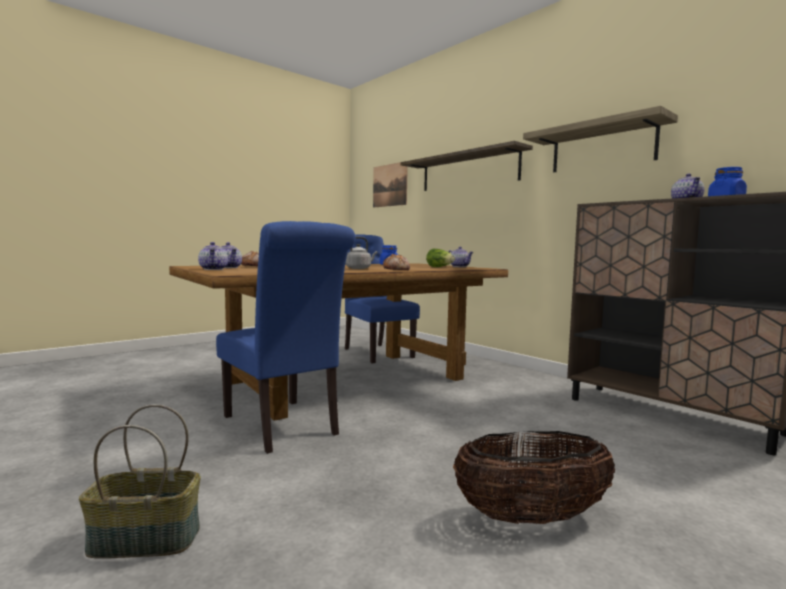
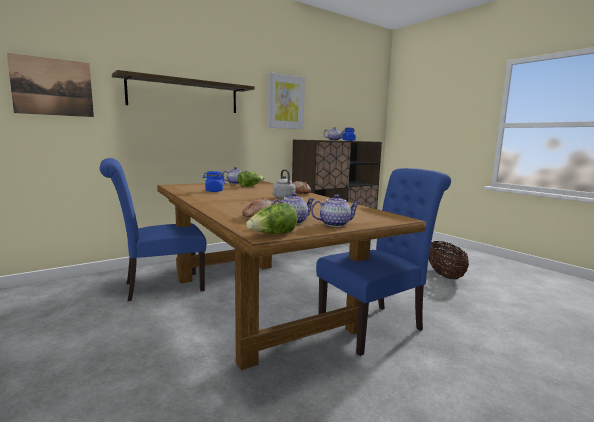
camera: 85 degrees left, 5 degrees up
basket [79,404,201,558] -> none
shelf [523,106,678,172] -> picture [268,72,305,129]
none -> lettuce [246,203,297,234]

